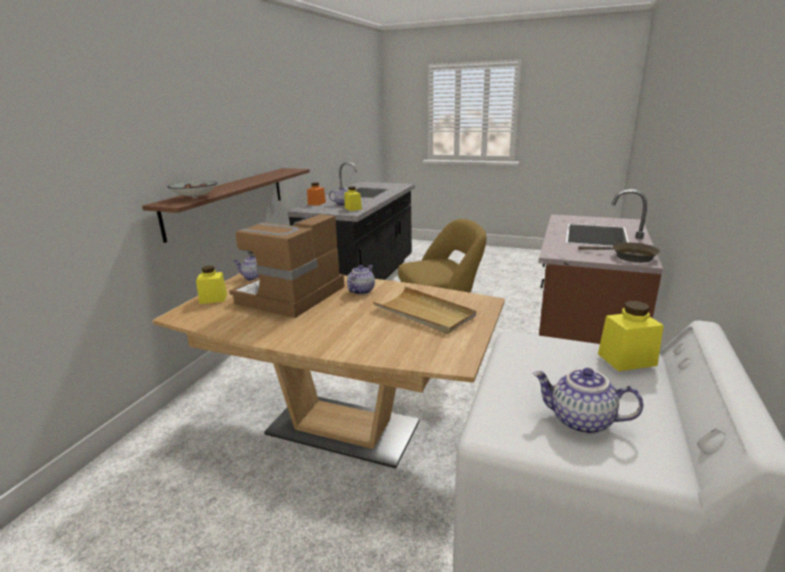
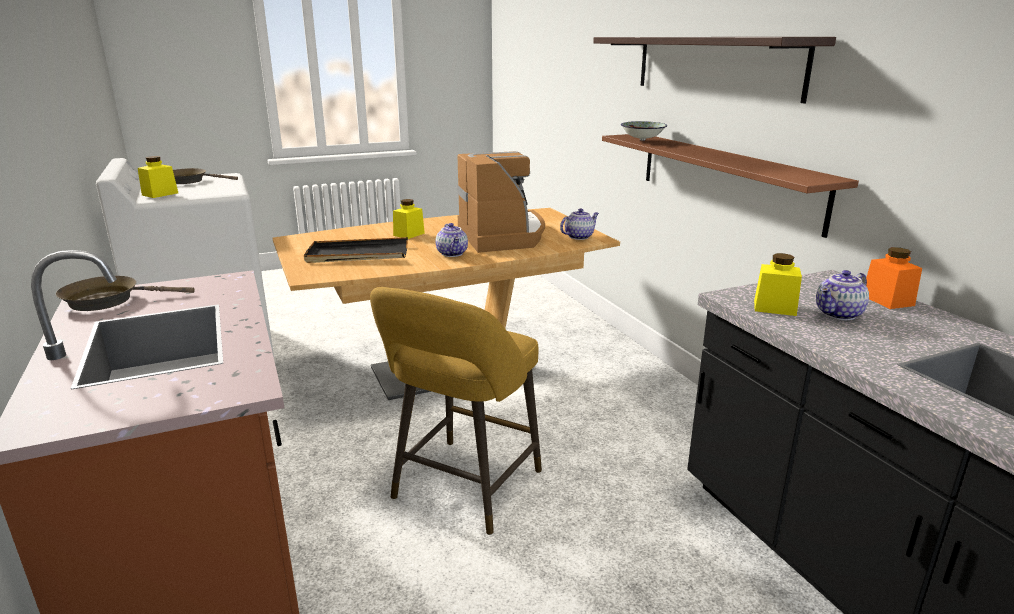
camera: 135 degrees right, 0 degrees up
yellow jar [196,266,227,304] -> yellow jar moved to [393,199,425,239]
beige tray [373,286,476,334] -> black tray [304,237,408,263]
teapot [533,368,643,434] -> brown frying pan [173,168,238,184]
none -> shelf [593,37,836,104]

